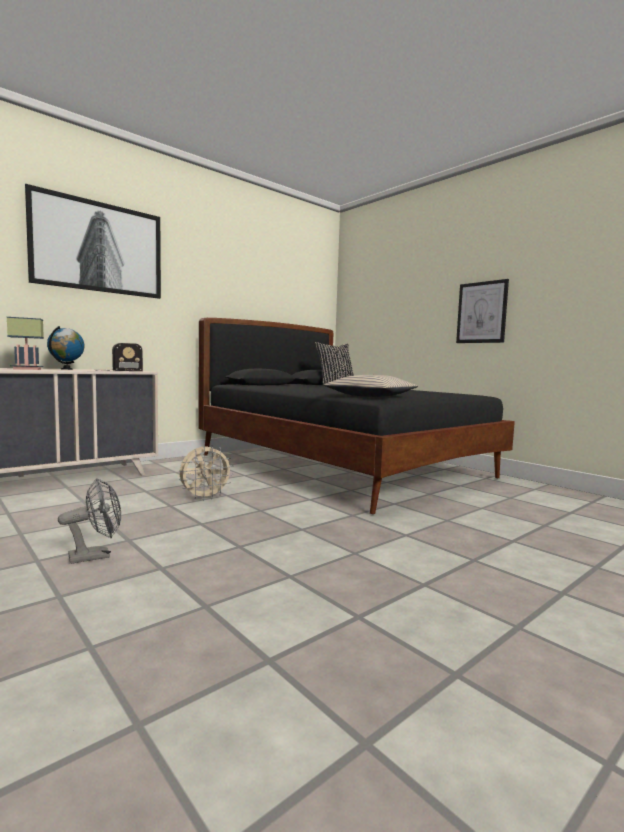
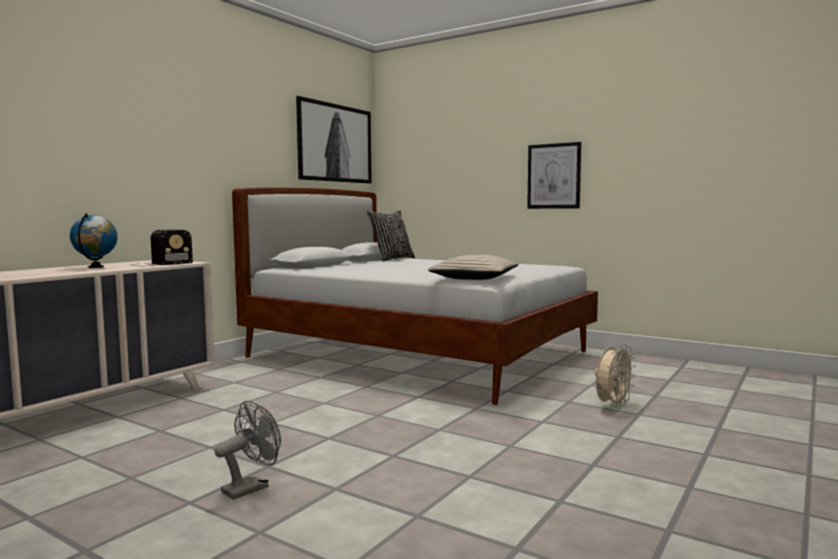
camera: 15 degrees left, 0 degrees up
table lamp [7,317,44,370] -> none
picture [25,184,161,299] -> picture moved to [296,96,372,184]
beige fan [180,445,234,499] -> beige fan moved to [595,344,636,409]
black bed [198,318,515,514] -> white bed [232,188,598,405]

